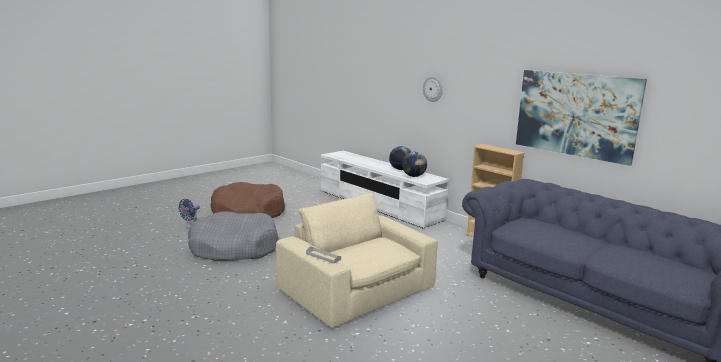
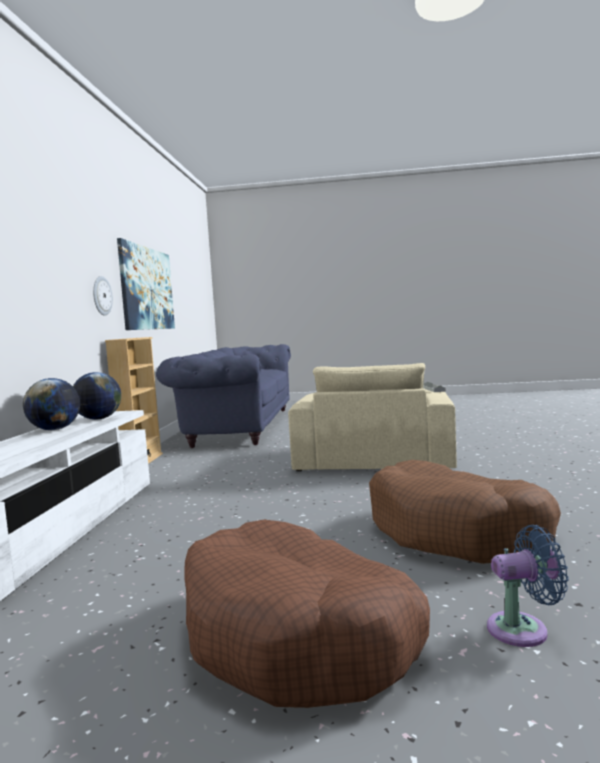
camera: 130 degrees left, 10 degrees down
grey dog bed [188,211,278,261] -> brown dog bed [369,460,561,564]
wall clock [423,76,443,102] -> wall clock moved to [93,276,113,316]

